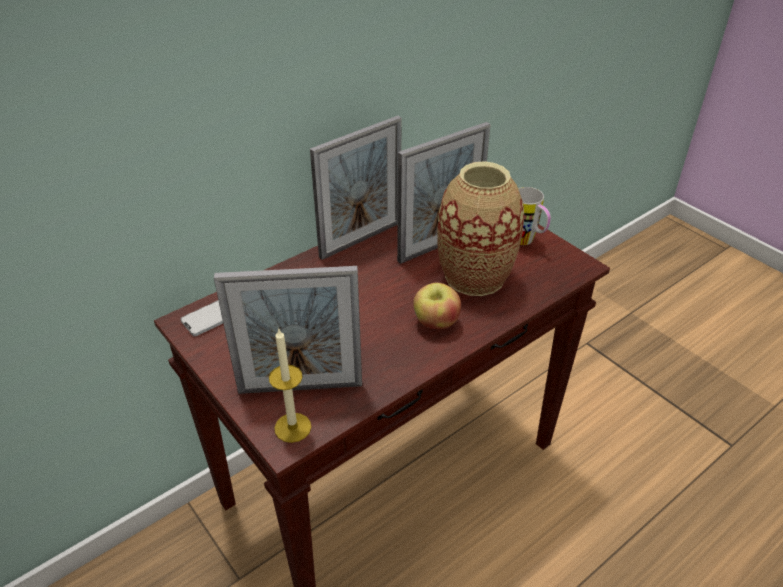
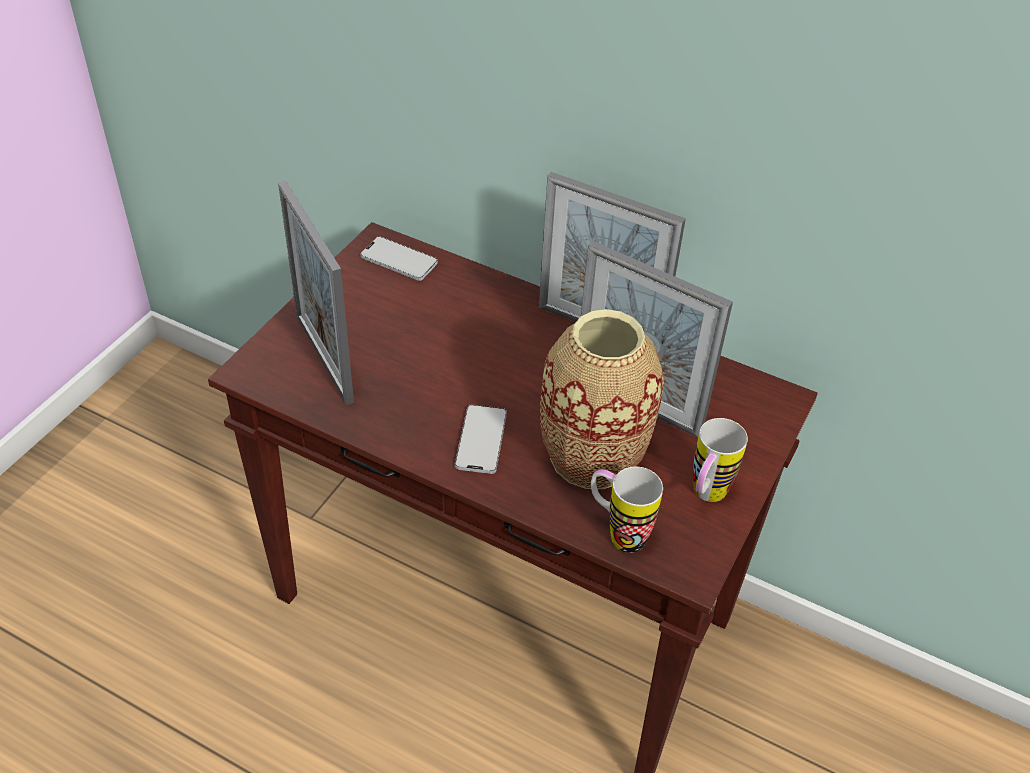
camera: 65 degrees right, 5 degrees up
candle [269,329,311,443] -> none
apple [413,282,461,329] -> phone [455,405,507,474]
none -> mug [591,467,663,553]

